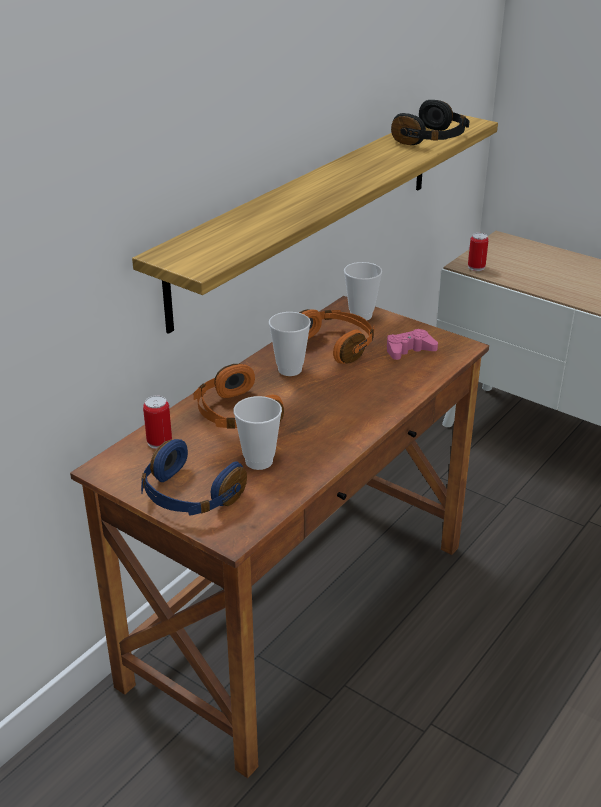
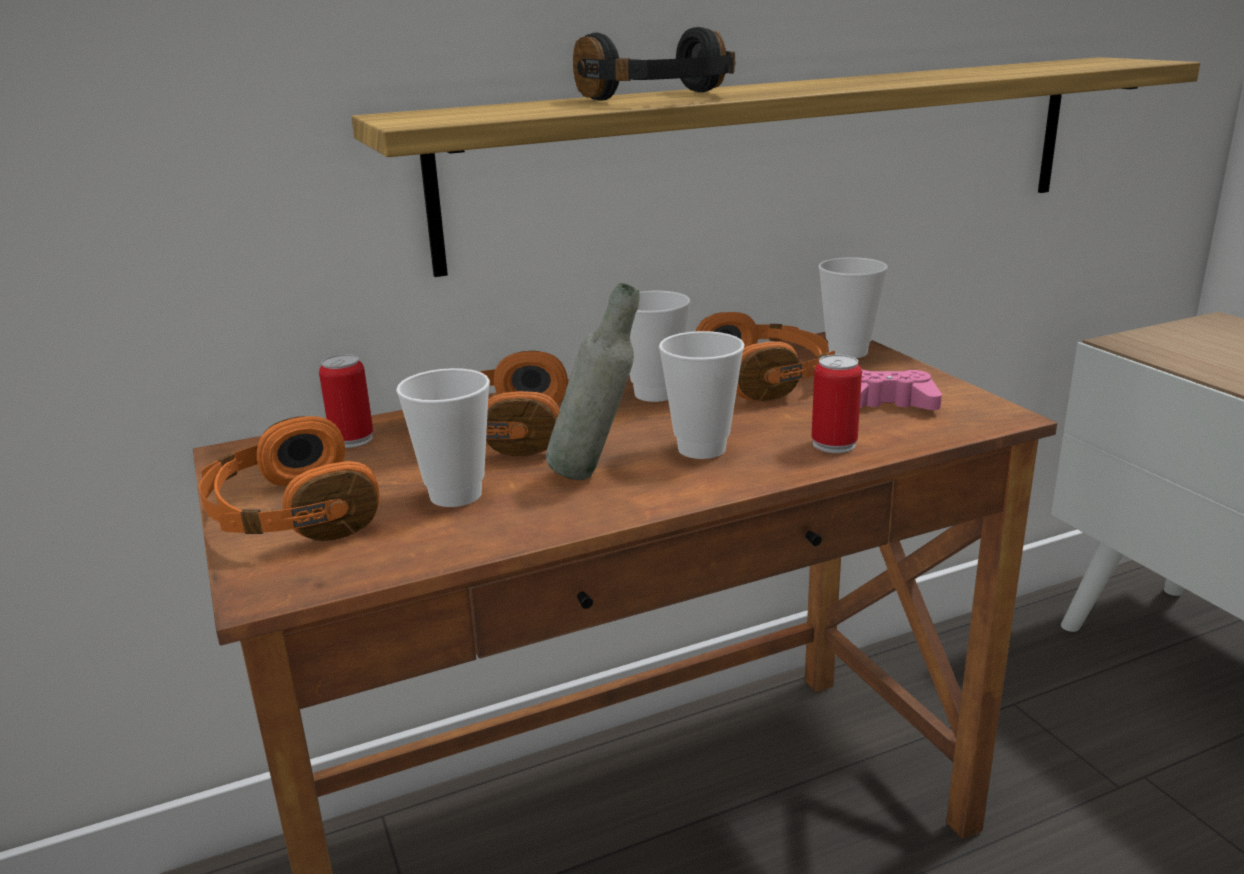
camera: 30 degrees right, 10 degrees down
blue headphones [141,439,247,515] -> orange headphones [199,416,379,541]
black headphones [391,100,470,145] -> black headphones moved to [573,27,735,100]
can [468,233,489,271] -> can moved to [812,355,862,453]
none -> grey bottle [546,283,639,480]
none -> cup [659,331,744,459]

